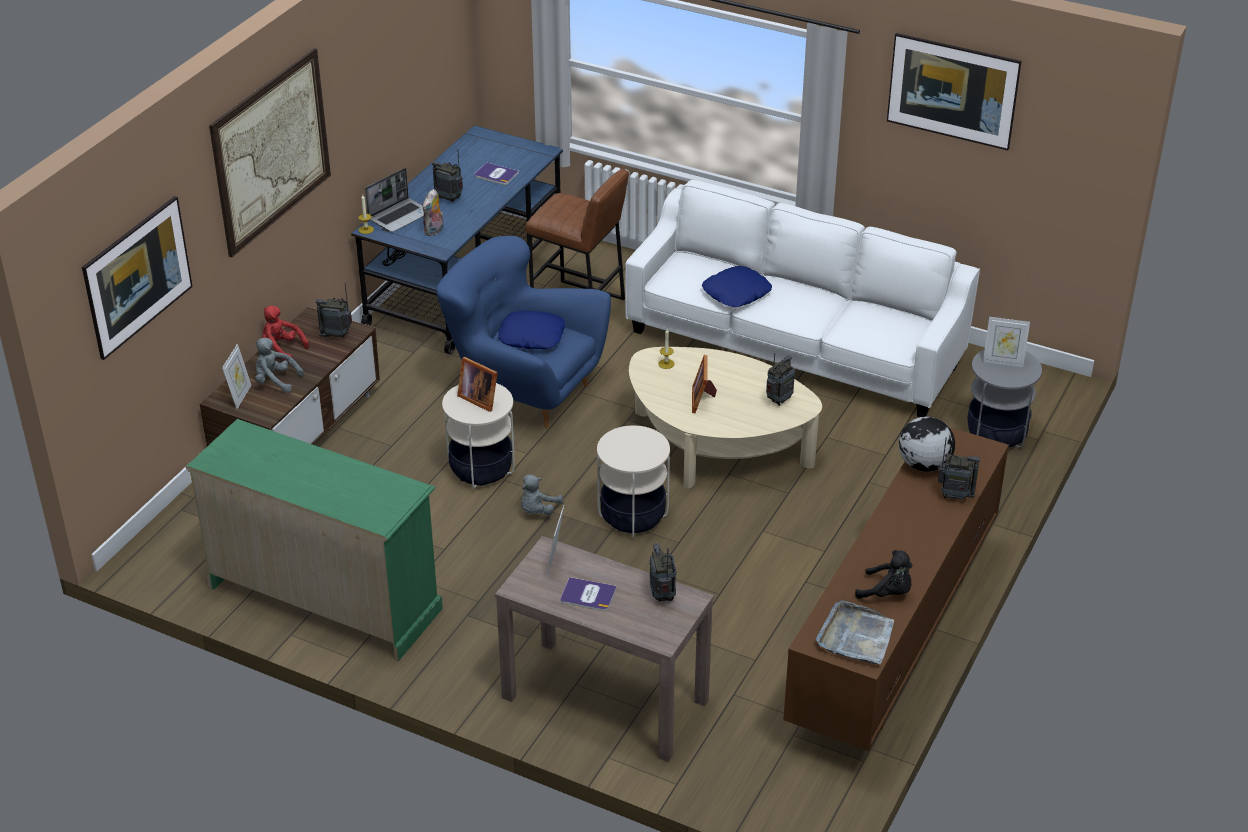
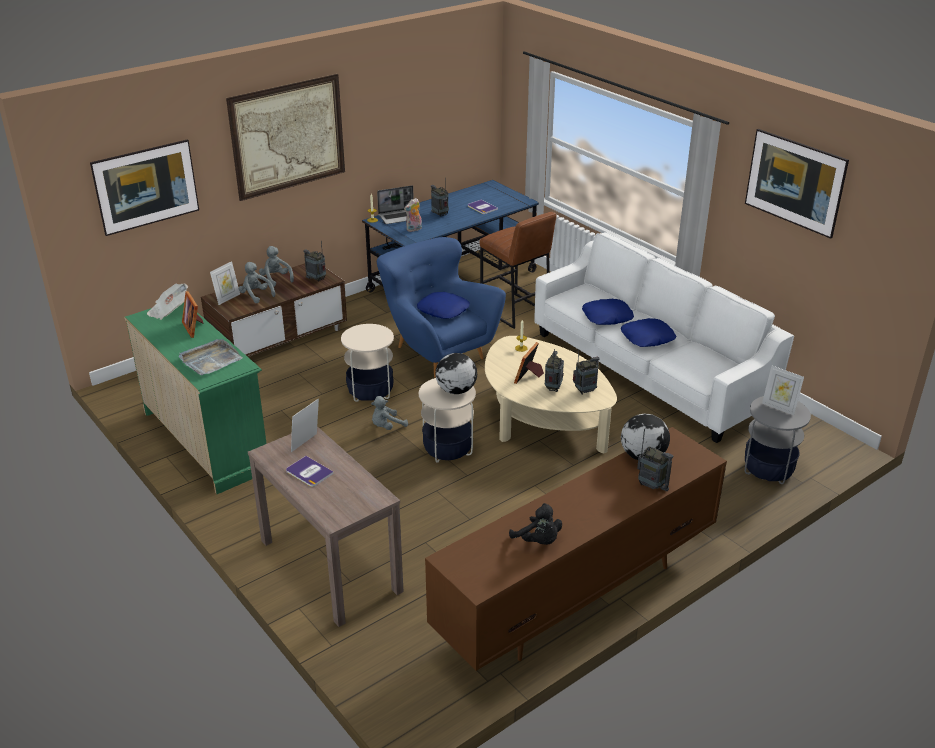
camera: 25 degrees right, 5 degrees down
red plush toy [262,306,309,361] -> grey plush toy [259,246,294,287]
picture frame [457,357,498,412] -> picture frame moved to [182,291,204,338]
radio [650,543,676,601] -> radio moved to [545,349,564,392]
grey tray [816,600,894,664] -> grey tray moved to [178,339,243,376]
none -> newspaper [147,284,188,320]
none -> globe [435,353,477,394]
none -> blue pillow [621,318,676,347]

